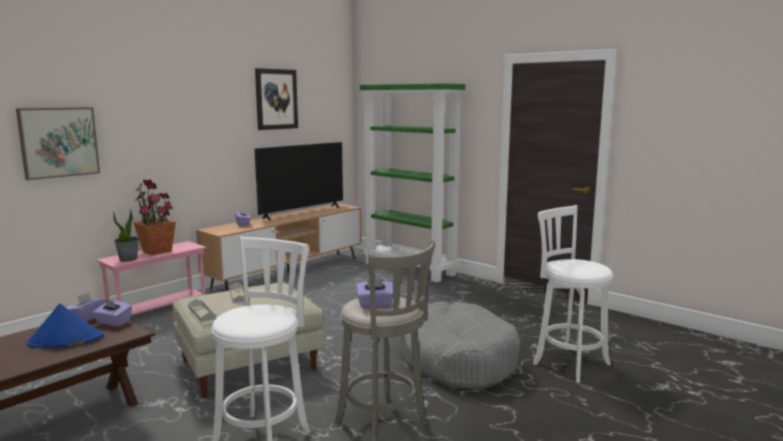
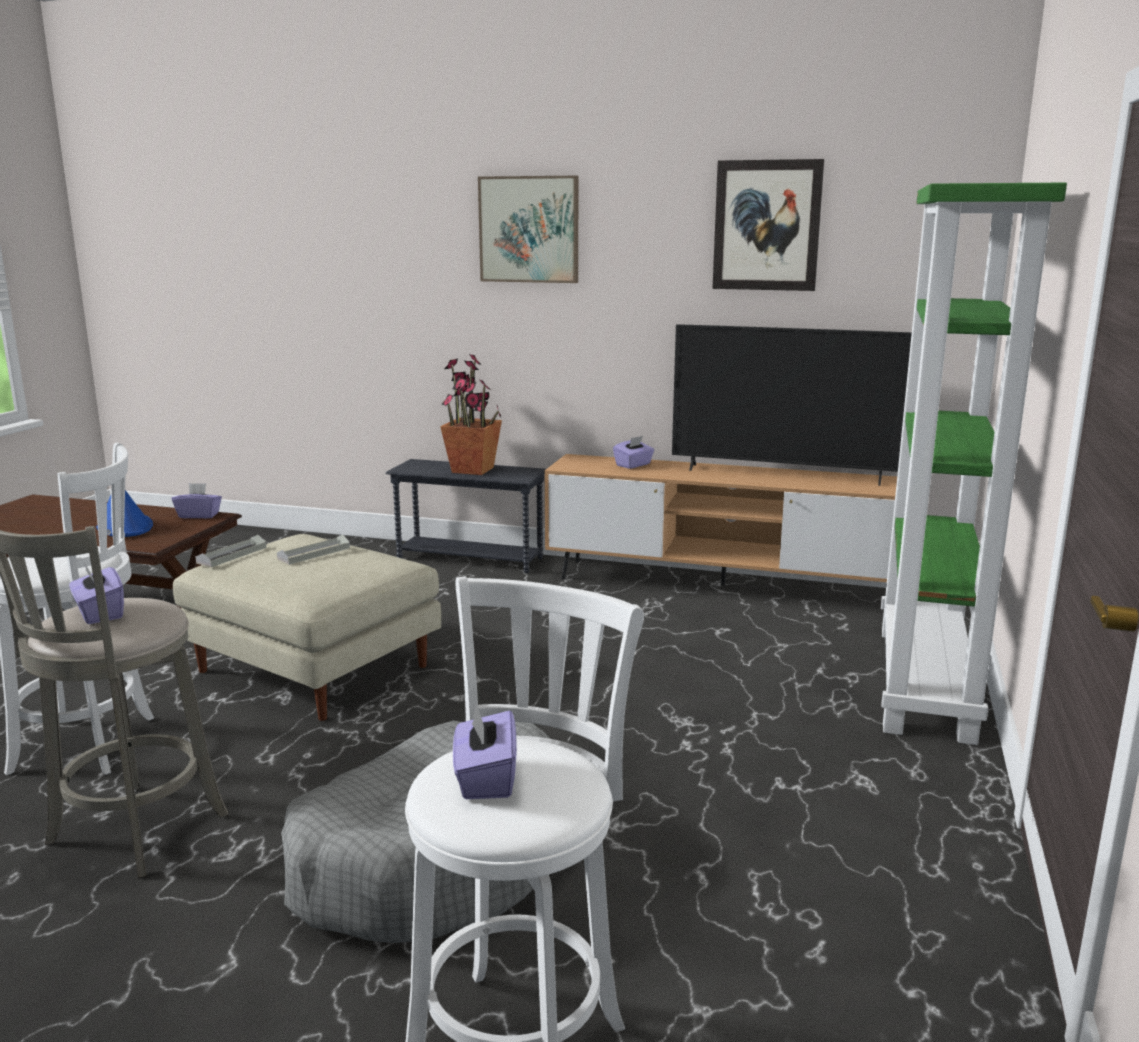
camera: 65 degrees right, 5 degrees up
picture [16,107,100,180] -> picture moved to [478,176,578,283]
purple tissue box [93,299,132,327] -> purple tissue box moved to [453,704,517,799]
pink side table [96,241,206,315] -> grey side table [385,459,546,573]
potted plant [113,208,139,262] -> none

